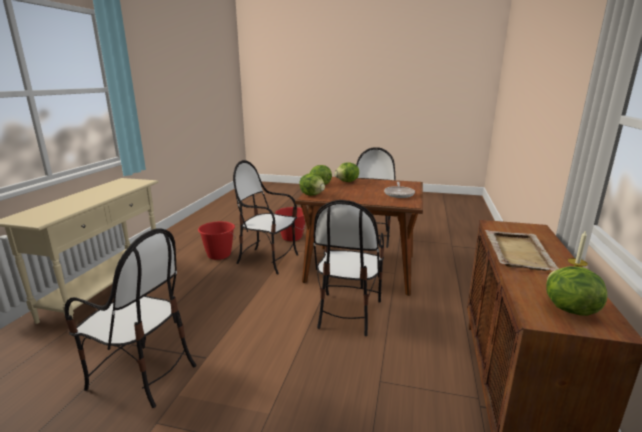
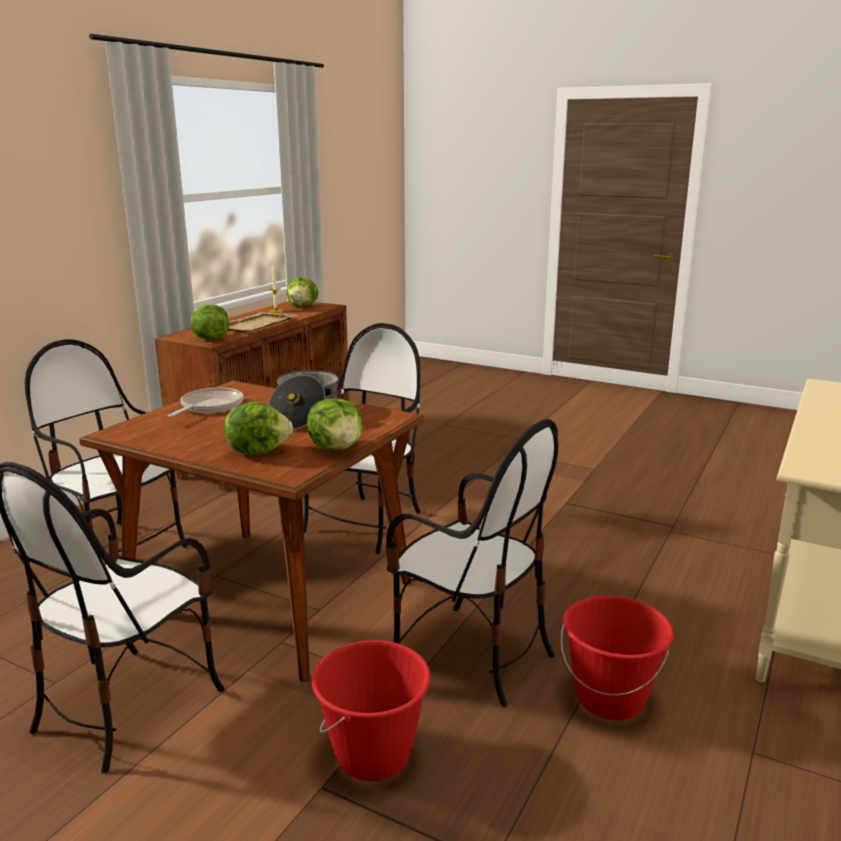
camera: 165 degrees left, 0 degrees up
chair [65,228,197,408] -> chair moved to [25,339,187,555]
lettuce [299,173,325,196] -> lettuce moved to [190,305,229,340]
none -> cooking pot [268,367,338,430]

